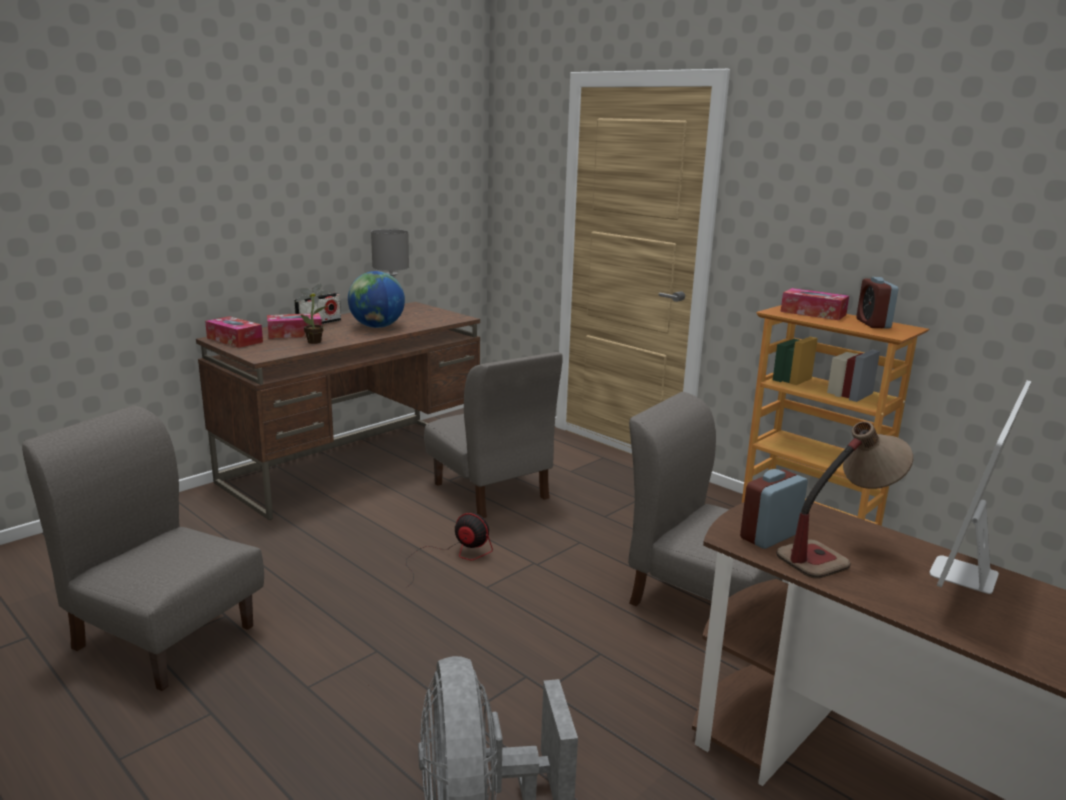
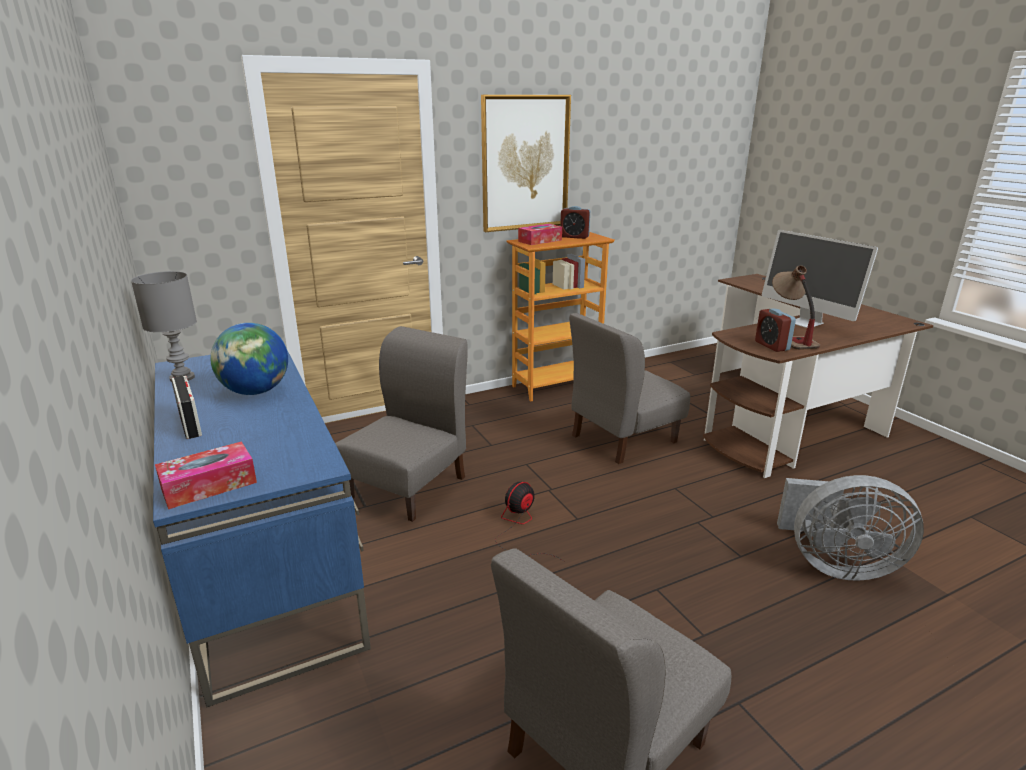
camera: 70 degrees left, 5 degrees up
brown desk [196,302,480,520] -> blue desk [153,350,371,707]
tissue box [267,313,322,339] -> none
potted plant [296,284,331,344] -> none
grey chair [424,352,563,518] -> grey chair turned 45 degrees counterclockwise [335,326,468,522]
none -> picture [481,95,571,232]

